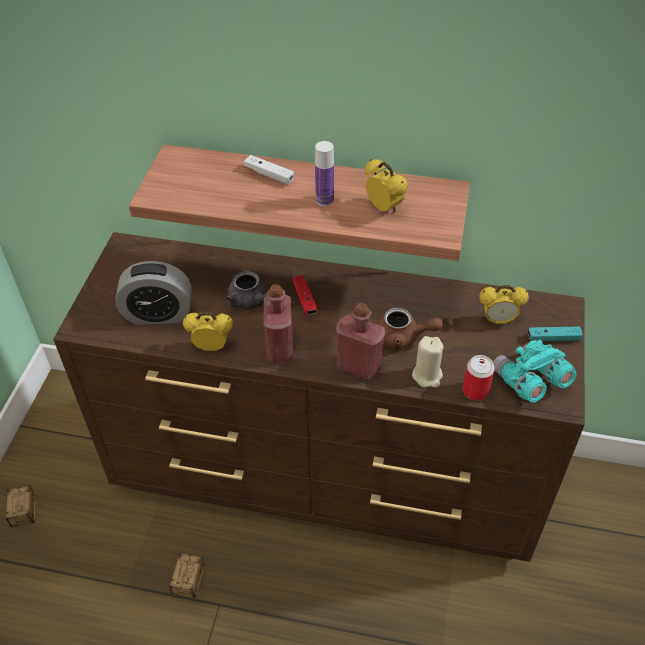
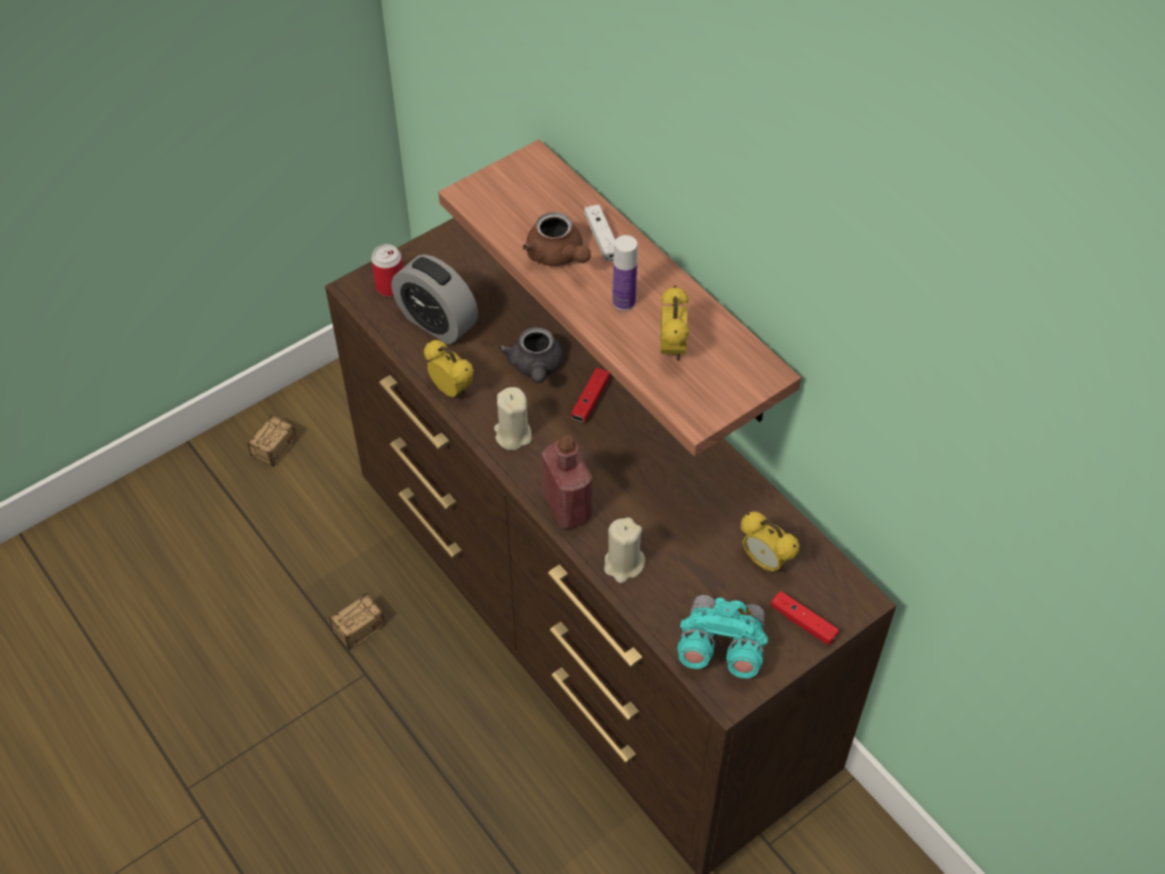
camera: 40 degrees right, 5 degrees up
red bottle [264,284,293,362] -> beige candle [494,387,532,450]
brown teapot [377,308,443,349] -> brown teapot moved to [523,212,591,266]
can [463,355,495,401] -> can moved to [371,244,403,296]
turquoise game controller [528,326,583,341] -> red game controller [771,591,839,645]

